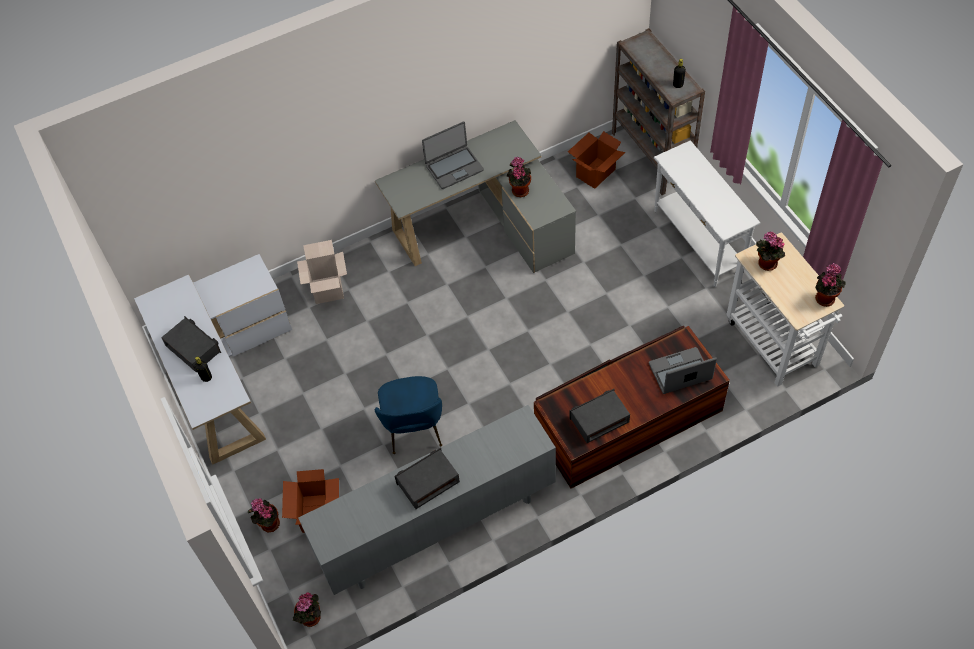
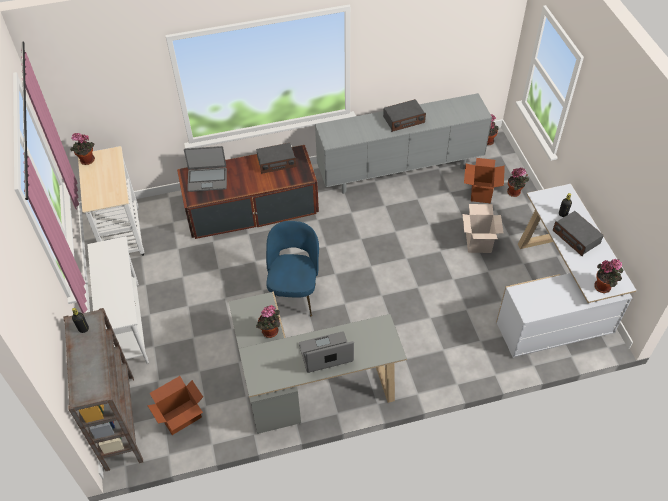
camera: 170 degrees left, 5 degrees down
cardboard box [297,240,347,304] -> cardboard box moved to [462,204,503,253]
blue chair [375,376,442,454] -> blue chair moved to [266,221,319,317]
potted plant [756,231,785,271] -> potted plant moved to [594,259,623,293]

